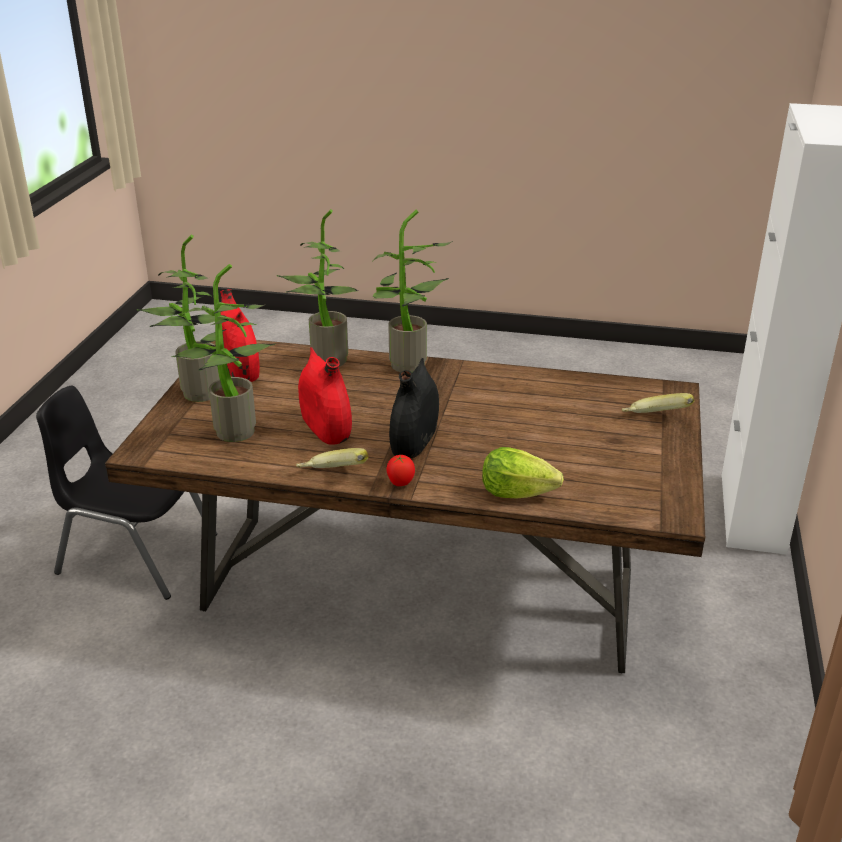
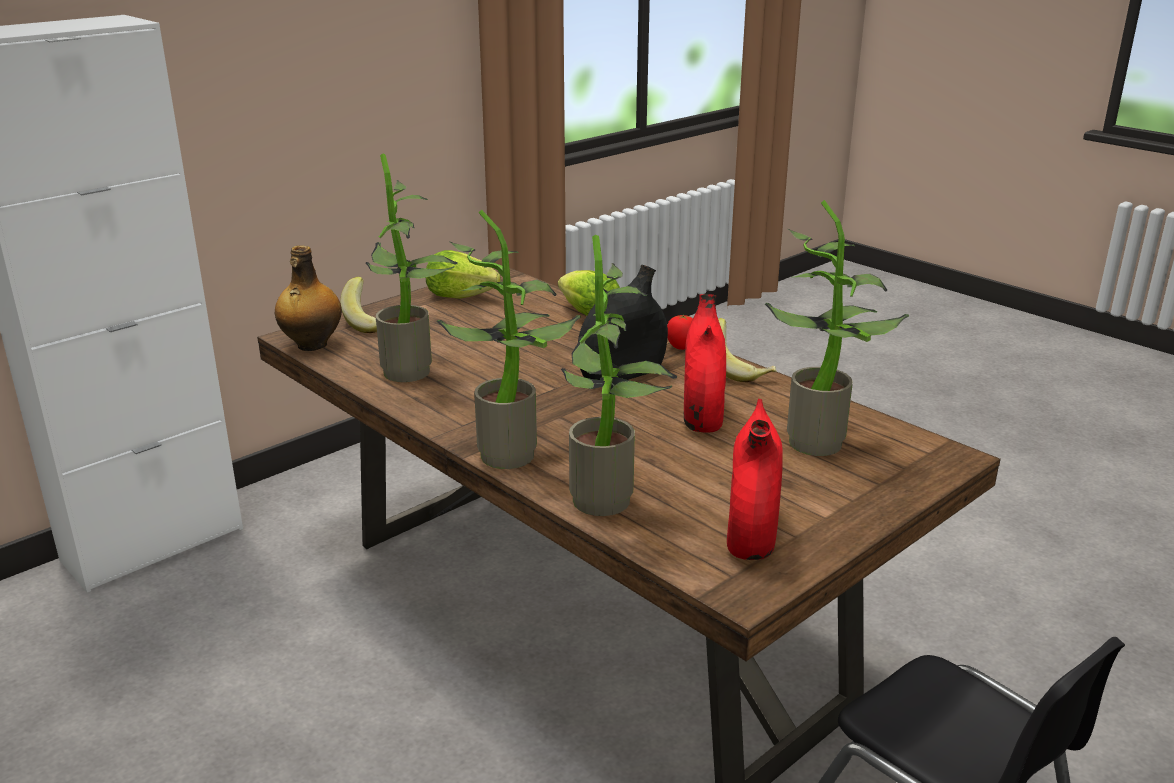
camera: 145 degrees left, 5 degrees down
potted plant [136,235,226,402] -> potted plant moved to [366,153,458,382]
none -> bottle [275,246,342,351]
none -> lettuce [426,250,500,299]

